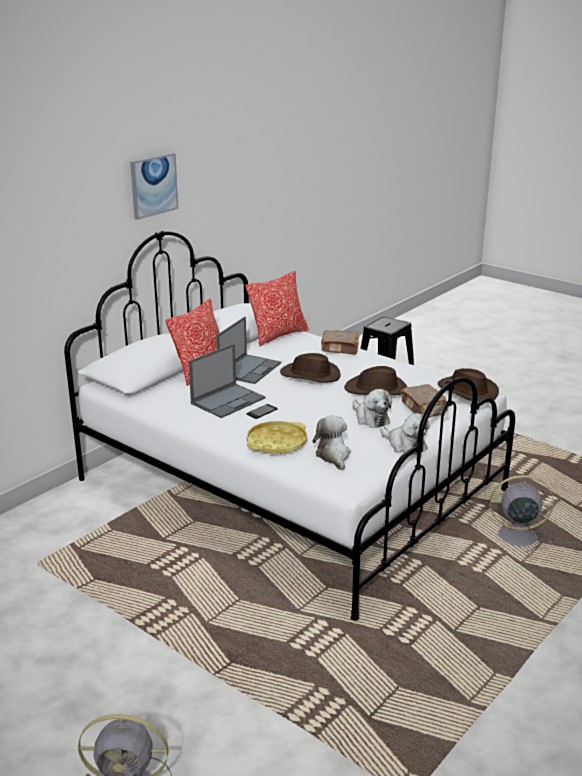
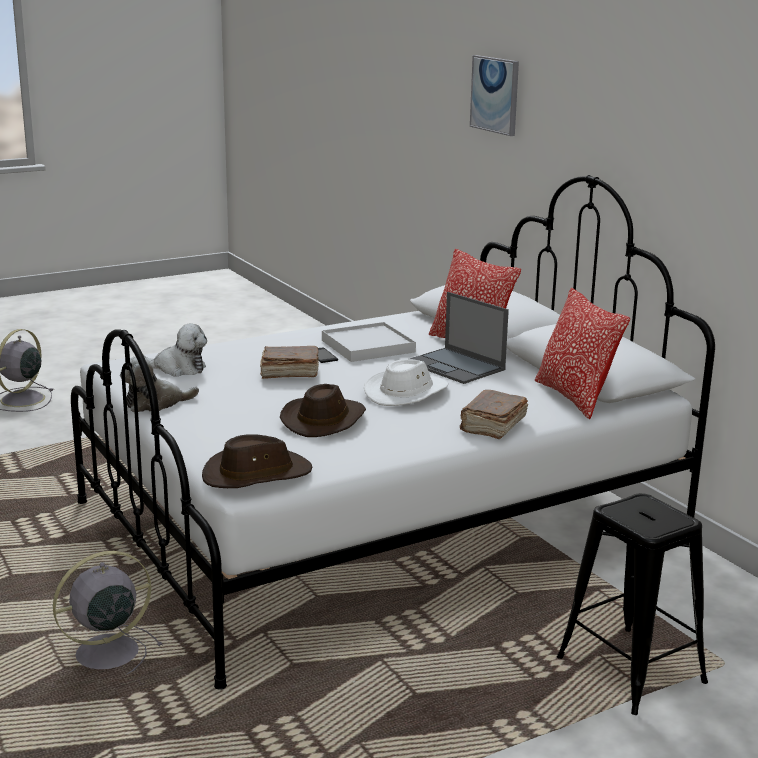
camera: 110 degrees right, 5 degrees down
picture [130,153,178,220] -> picture moved to [470,55,519,136]
laptop [189,344,266,418] -> white tray [322,322,416,362]
yellow tray [246,421,307,454] -> none
brown hat [280,353,341,383] -> white hat [364,359,449,406]
plush toy [353,389,392,428] -> none
brown book [401,384,449,418] -> brown book moved to [260,346,319,379]
grey fan [490,475,554,552] -> grey fan turned 150 degrees counterclockwise [53,551,163,675]

